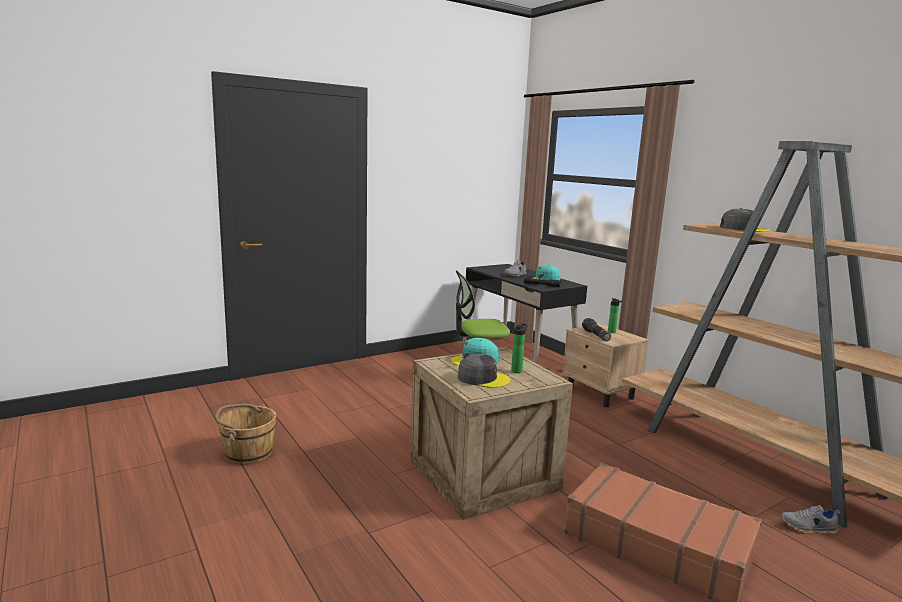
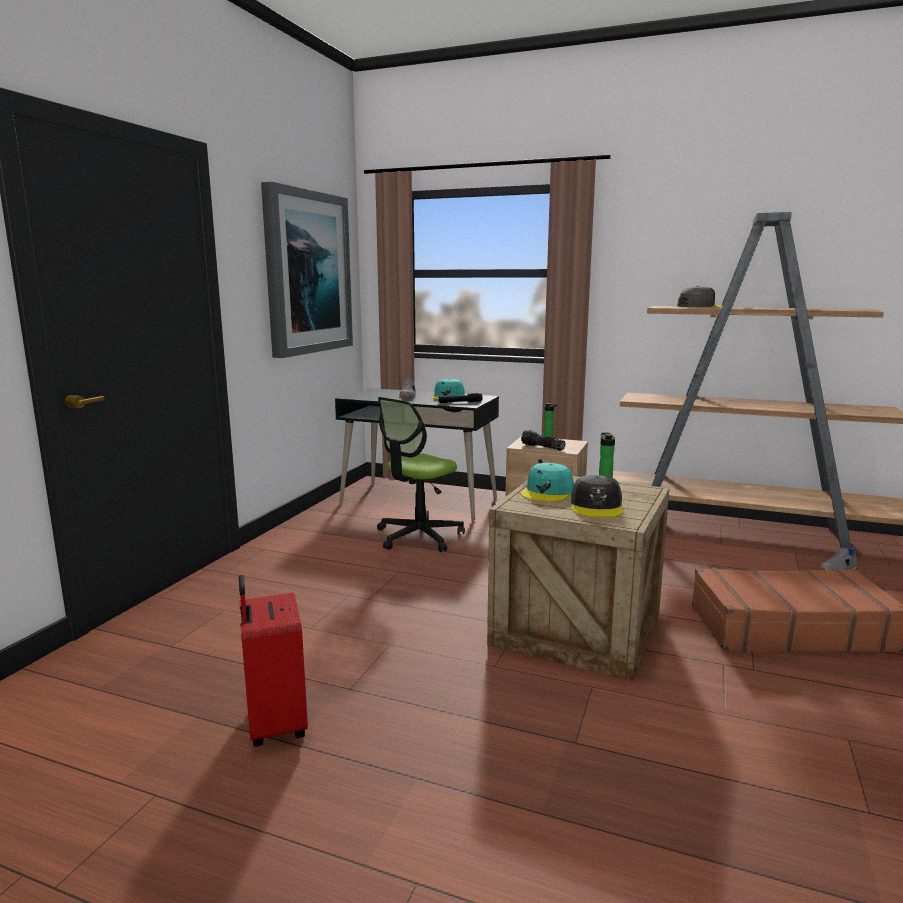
camera: 35 degrees left, 0 degrees up
brown bucket [215,404,276,465] -> red suitcase [239,575,308,747]
grey cap [458,353,511,388] -> grey cap turned 120 degrees clockwise [571,475,623,518]
none -> picture [261,182,353,358]

